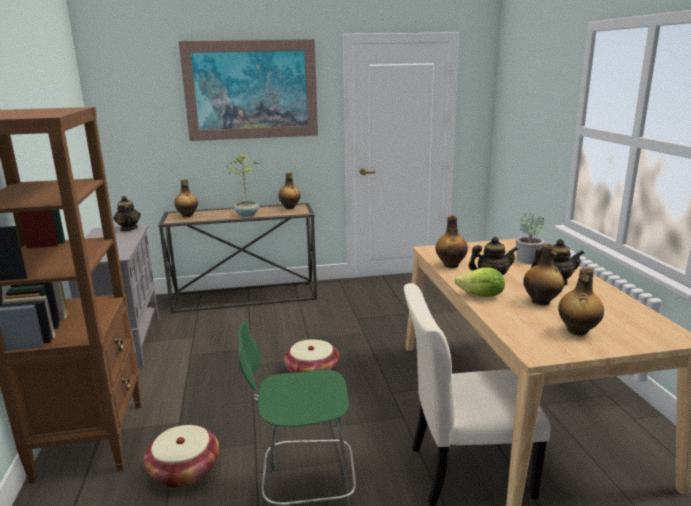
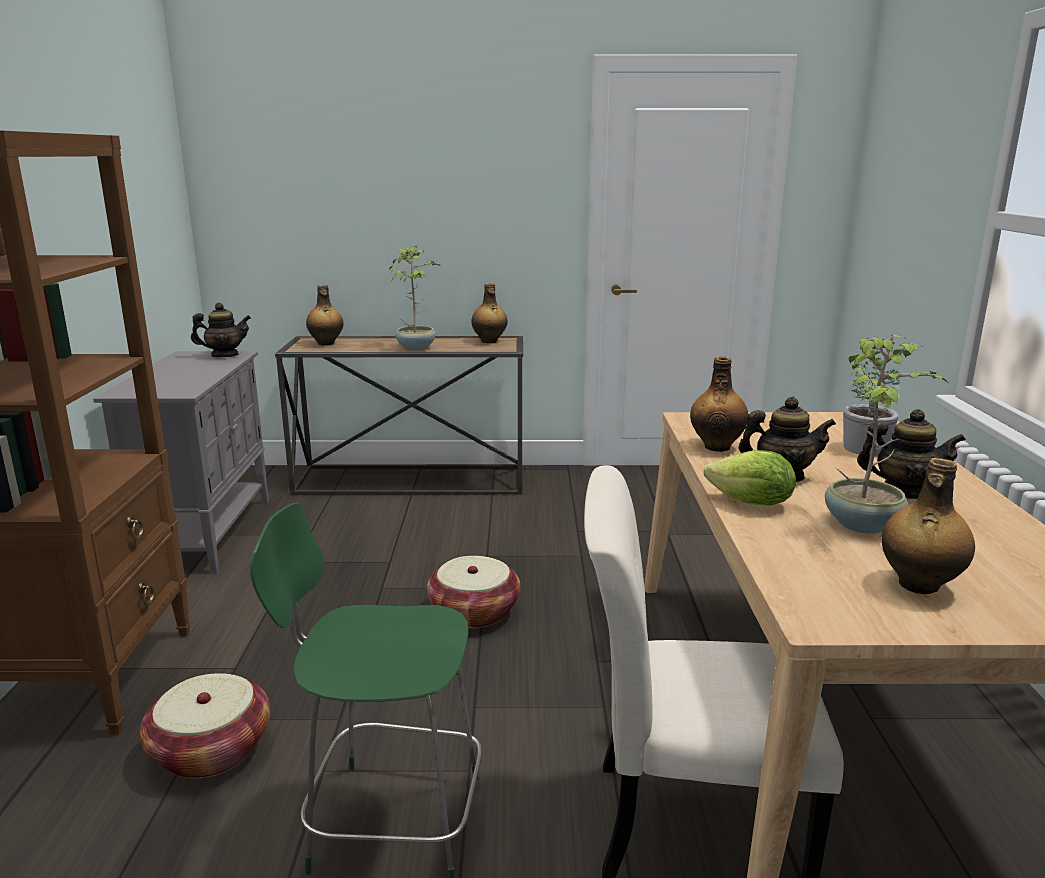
camera: 10 degrees right, 0 degrees up
teapot [113,196,141,231] -> teapot turned 90 degrees clockwise [191,303,251,357]
picture [179,39,318,141] -> none
bottle [523,244,564,305] -> potted plant [825,334,947,534]

